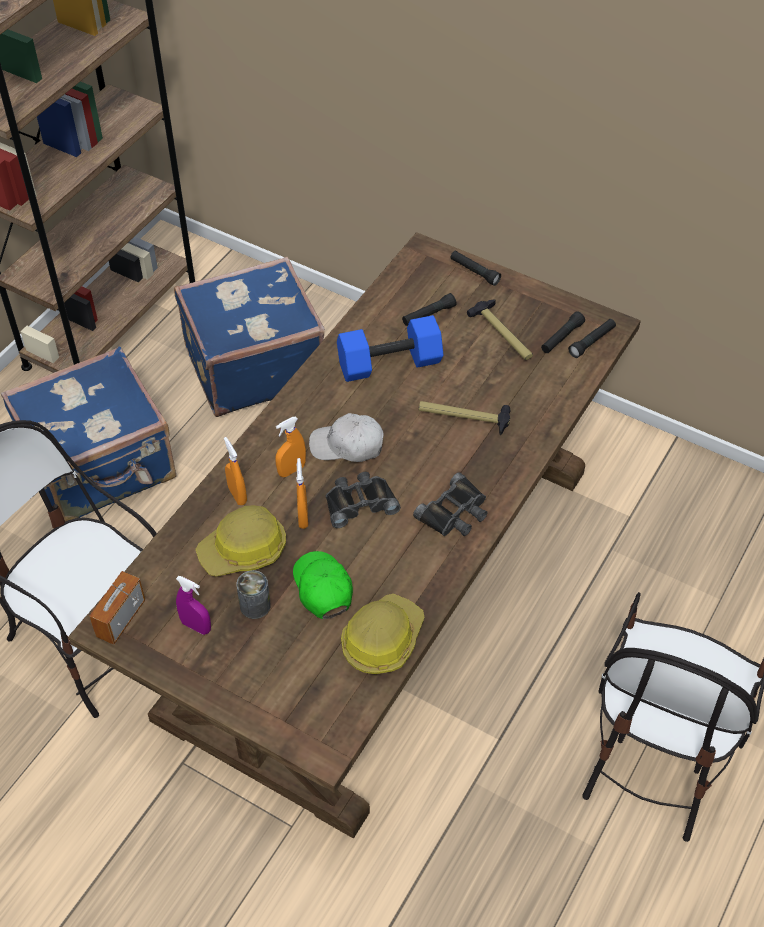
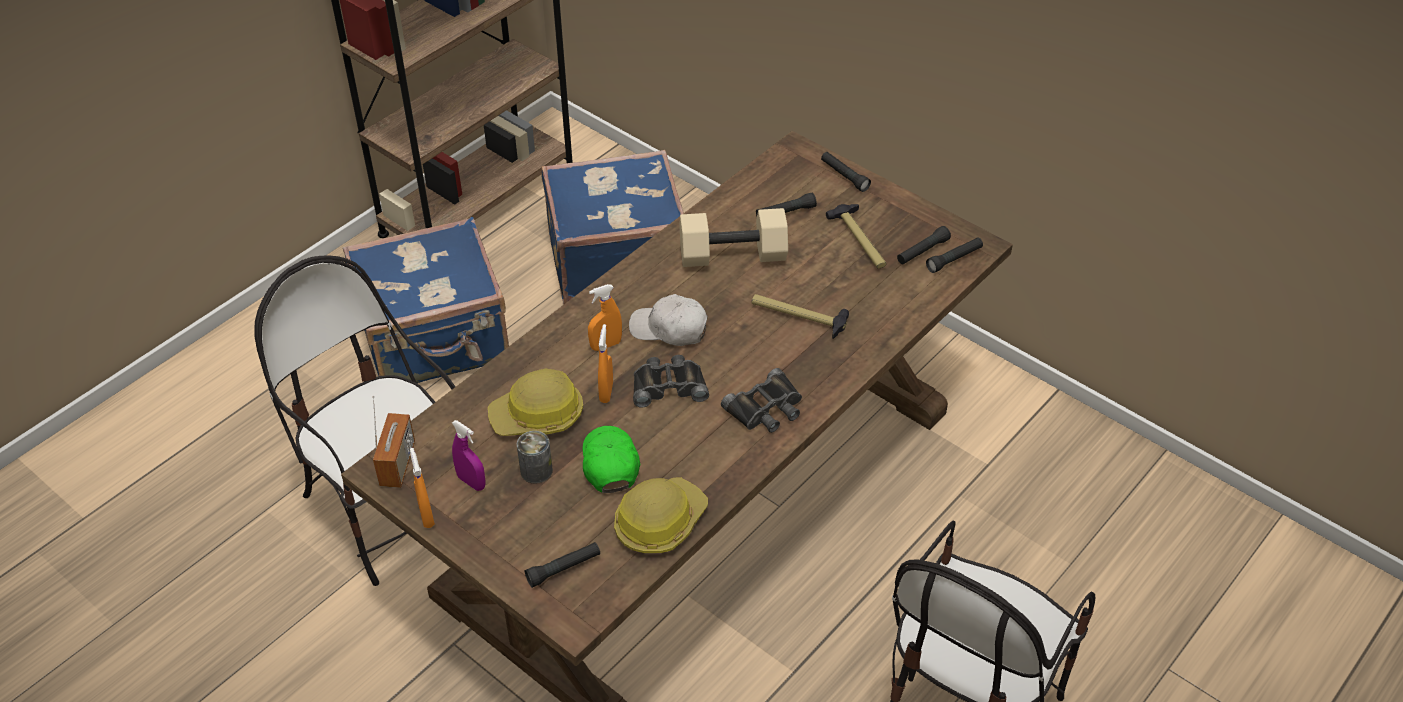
camera: 10 degrees right, 5 degrees down
radio [89,571,145,645] -> radio turned 150 degrees clockwise [373,395,415,488]
orange spray bottle [224,437,247,505] -> orange spray bottle moved to [410,448,435,528]
blue dumbbell [337,315,444,382] -> beige dumbbell [679,208,788,267]
none -> black flashlight [525,542,600,588]

